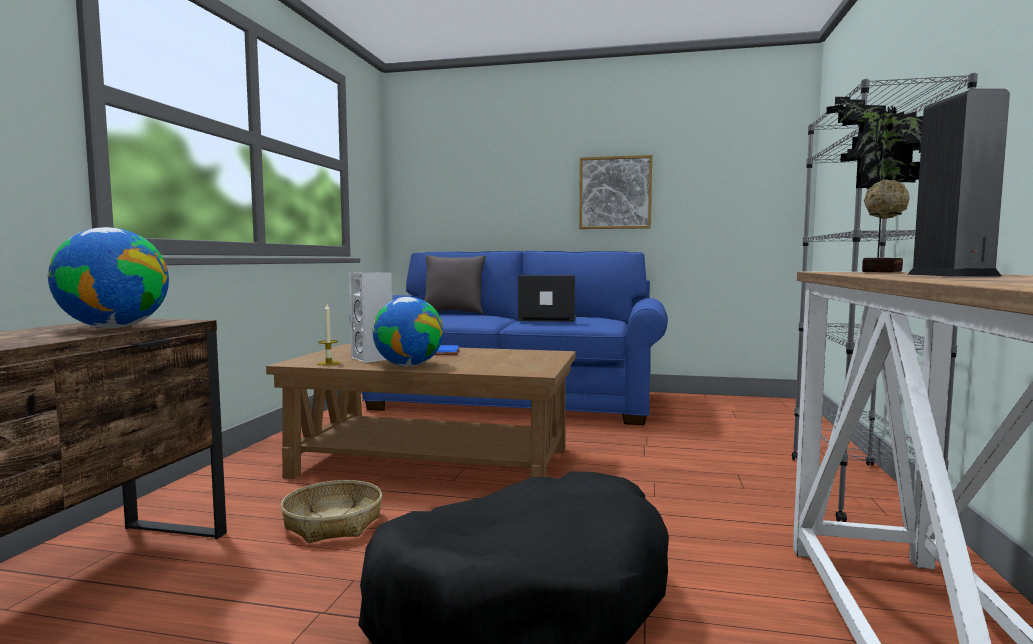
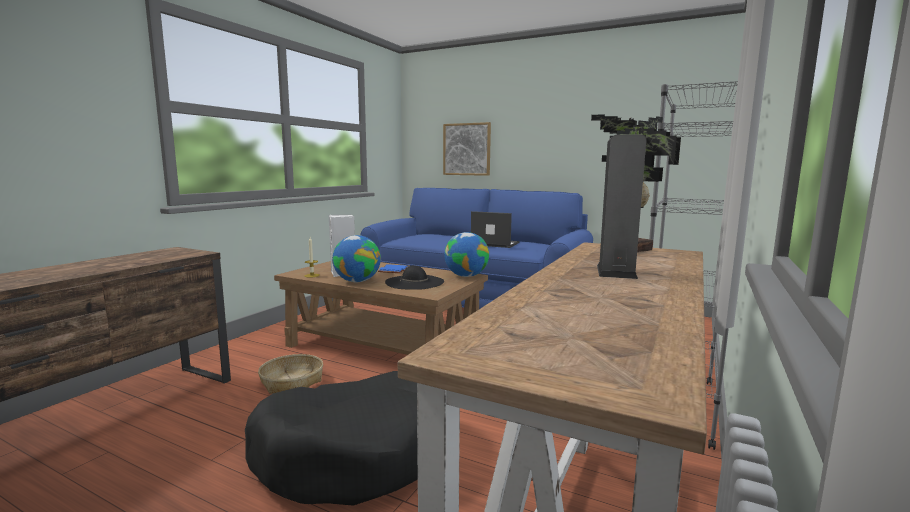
camera: 15 degrees right, 5 degrees up
globe [48,227,169,328] -> globe moved to [444,232,489,277]
grey pillow [424,255,486,314] -> none
picture [579,155,652,229] -> picture moved to [443,122,491,176]
none -> black hat [385,265,444,290]

